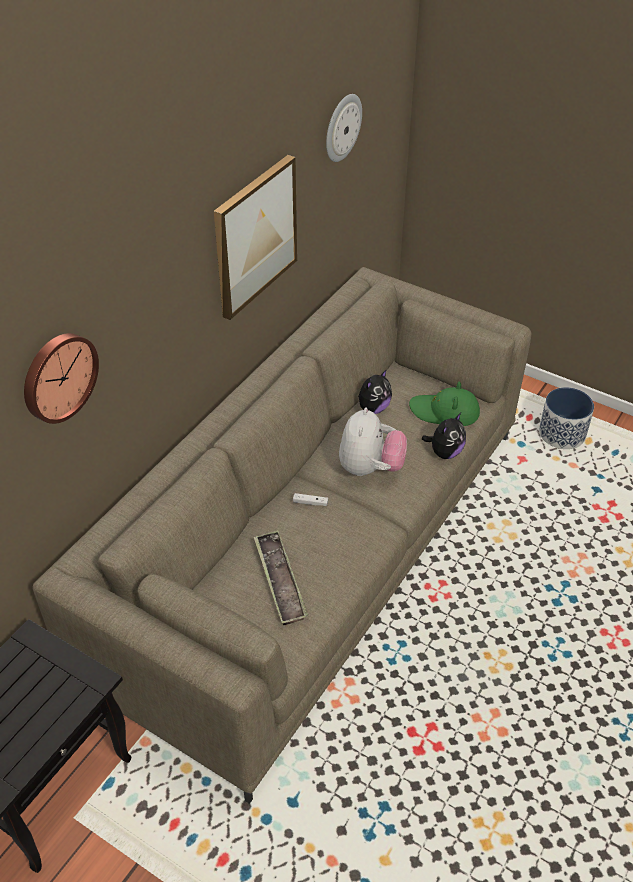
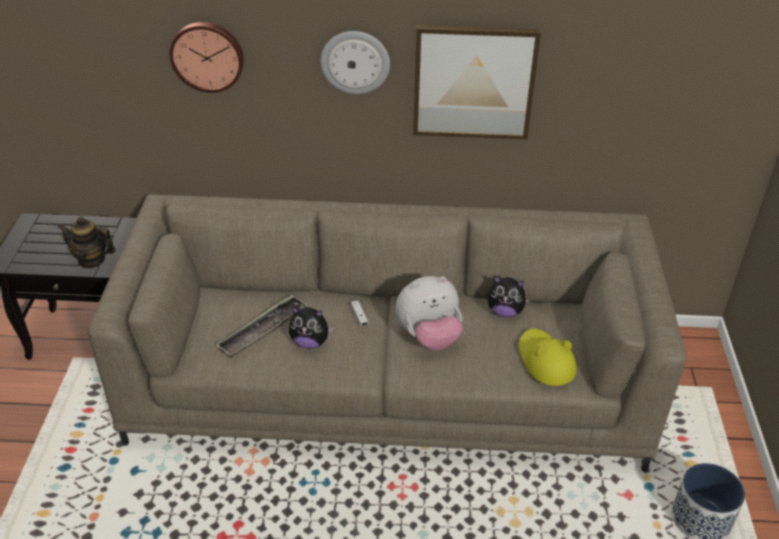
camera: 60 degrees right, 5 degrees down
wall clock [326,94,362,162] -> wall clock moved to [320,31,390,94]
green hat [409,382,480,426] -> yellow hat [519,329,577,386]
plush toy [422,413,466,459] -> plush toy moved to [289,306,334,349]
none -> teapot [57,217,116,269]

